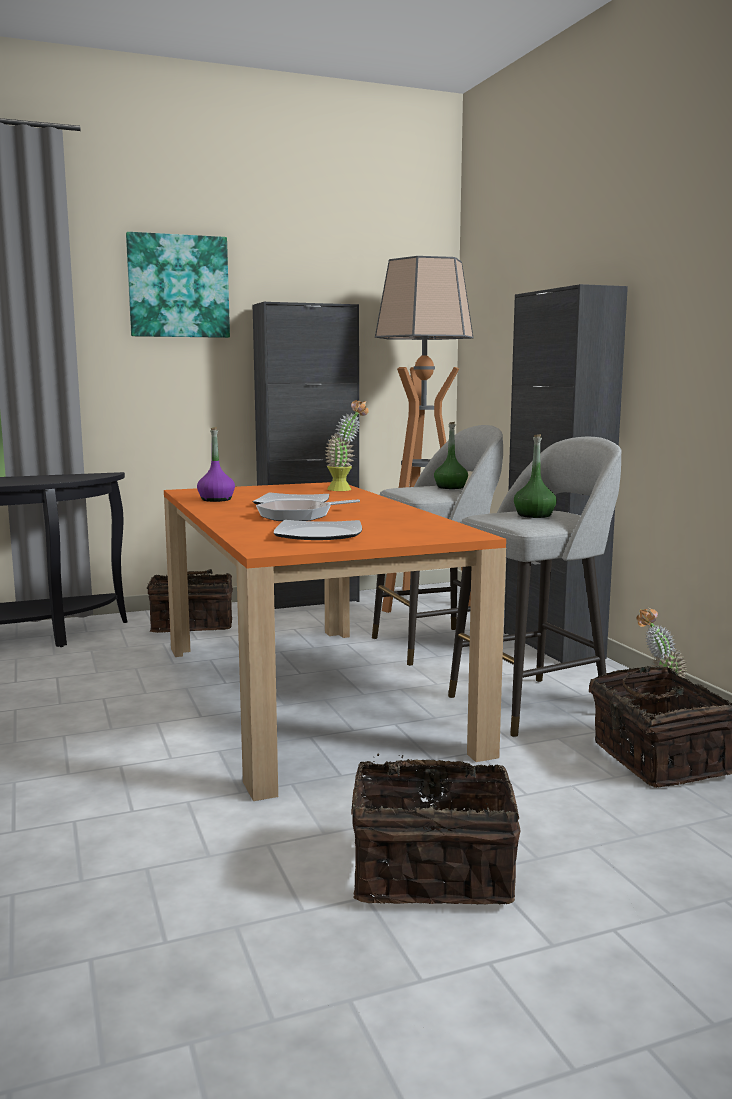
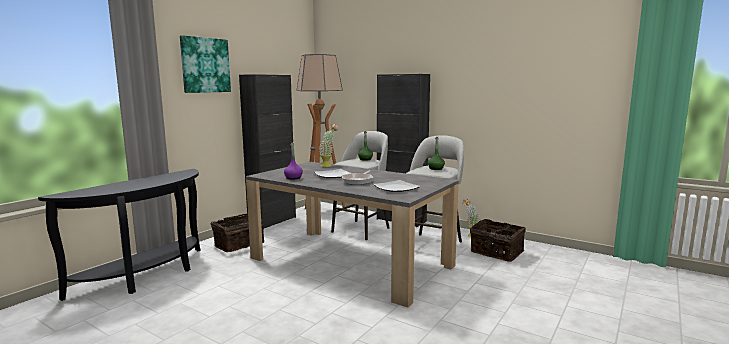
camera: 35 degrees left, 0 degrees up
orange dining table [164,482,506,801] -> grey dining table [246,162,459,307]
basket [351,753,521,905] -> none

